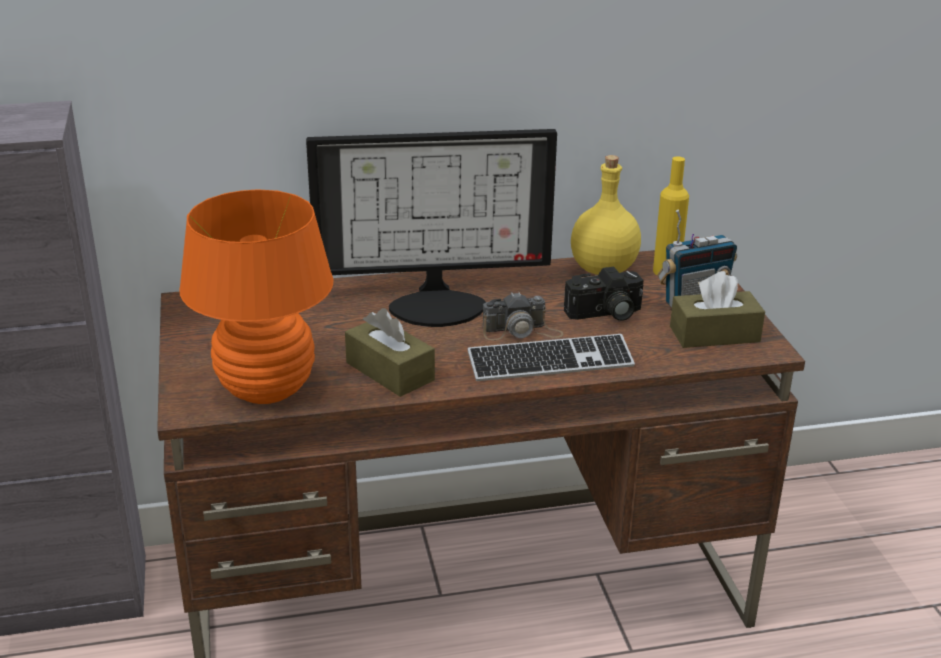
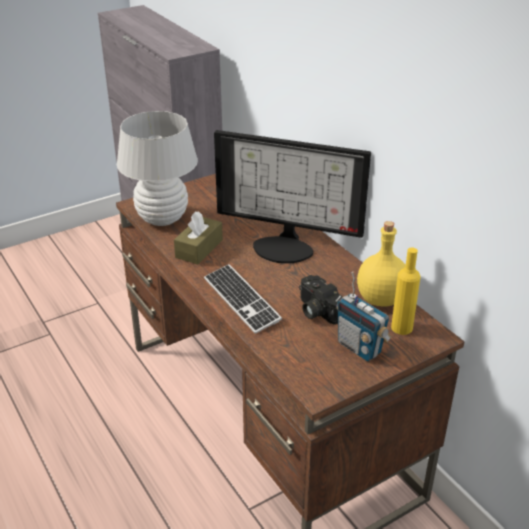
camera: 70 degrees right, 5 degrees up
orange table lamp [179,189,334,404] -> white table lamp [117,111,198,226]
monitor [306,129,557,327] -> monitor turned 45 degrees counterclockwise [214,130,371,264]
camera [482,292,563,340] -> none
brown tissue box [670,271,765,348] -> none

